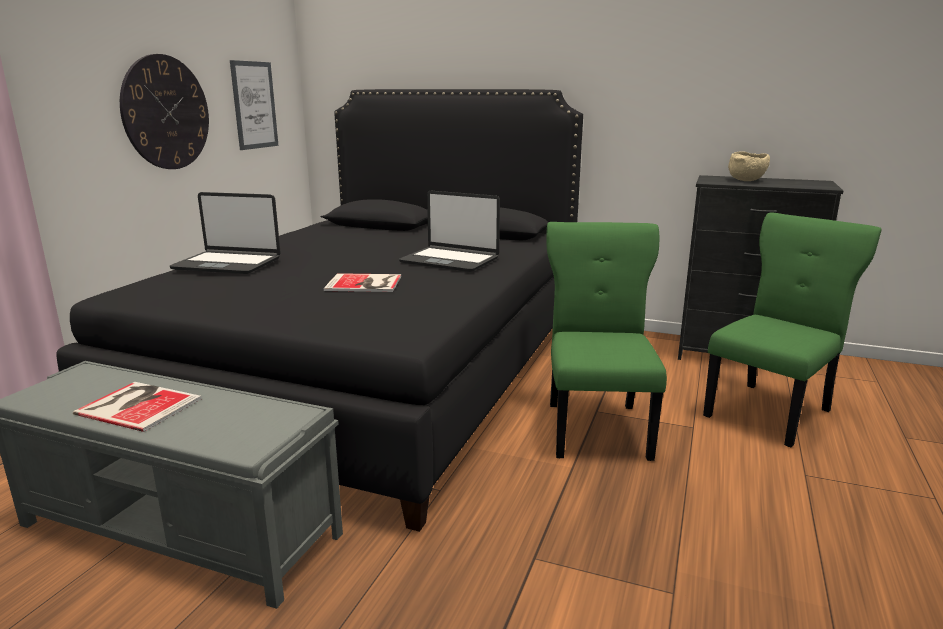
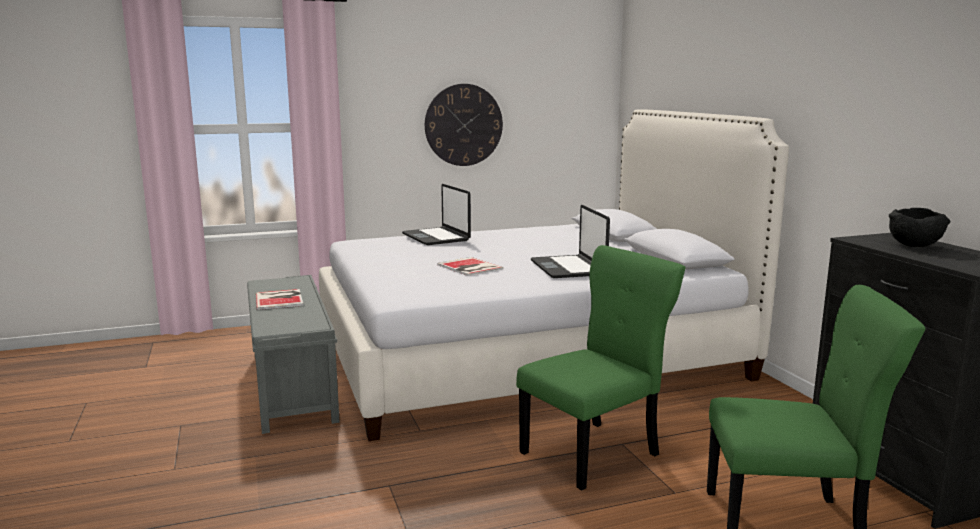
camera: 50 degrees right, 5 degrees down
black bed [56,89,583,532] -> white bed [319,109,789,441]
picture [230,60,279,150] -> none
beige bowl [728,151,770,181] -> black bowl [889,208,951,247]

